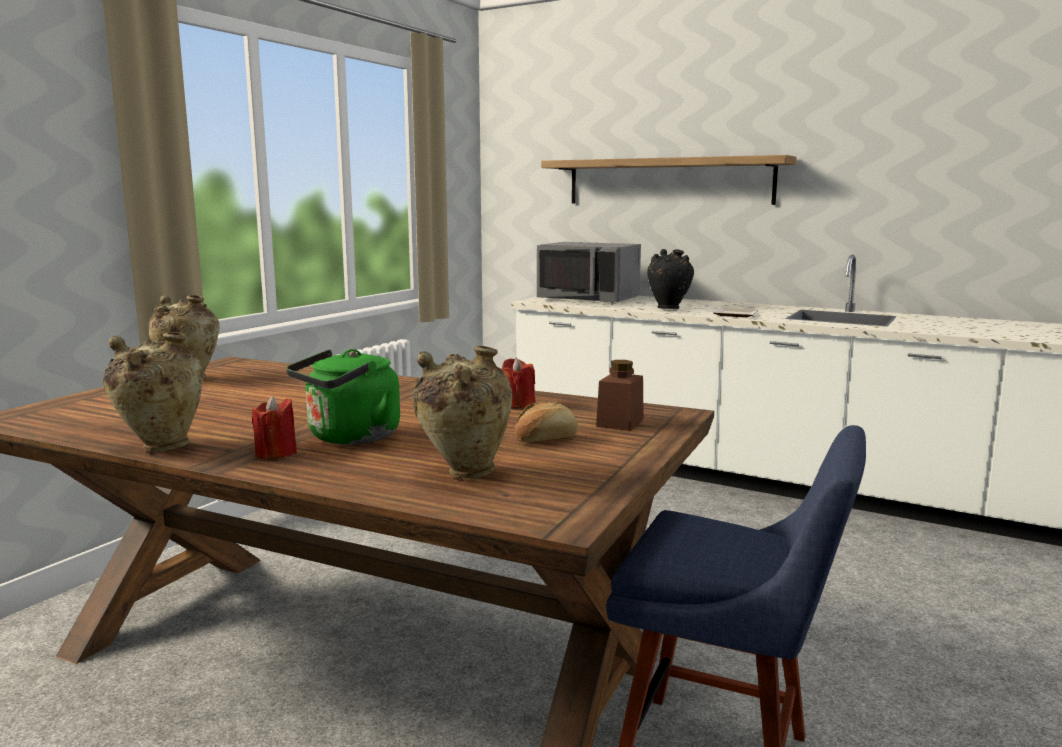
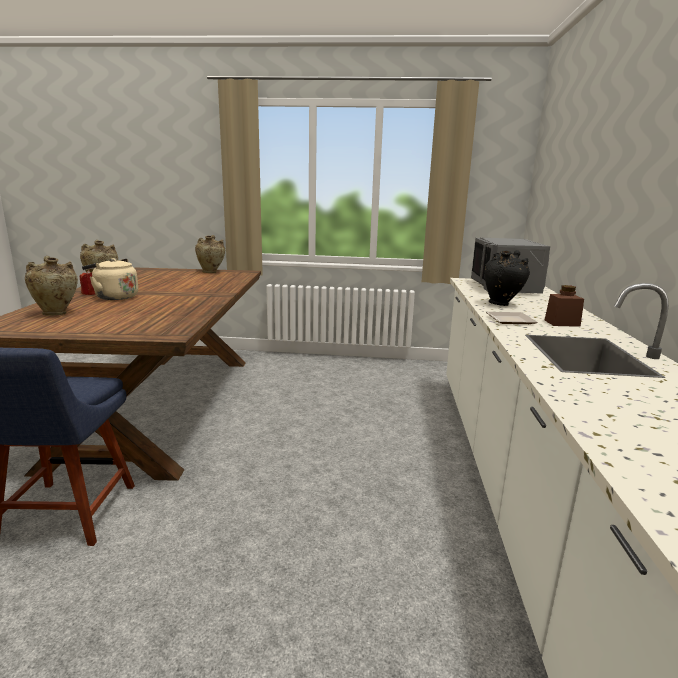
camera: 65 degrees right, 5 degrees up
green kettle [286,349,400,445] -> beige kettle [82,258,138,300]
red candle [501,357,535,408] -> none
bread [515,401,578,442] -> none
shelf [541,155,797,205] -> none
brown jar [596,360,644,431] -> brown jar moved to [545,285,584,327]

